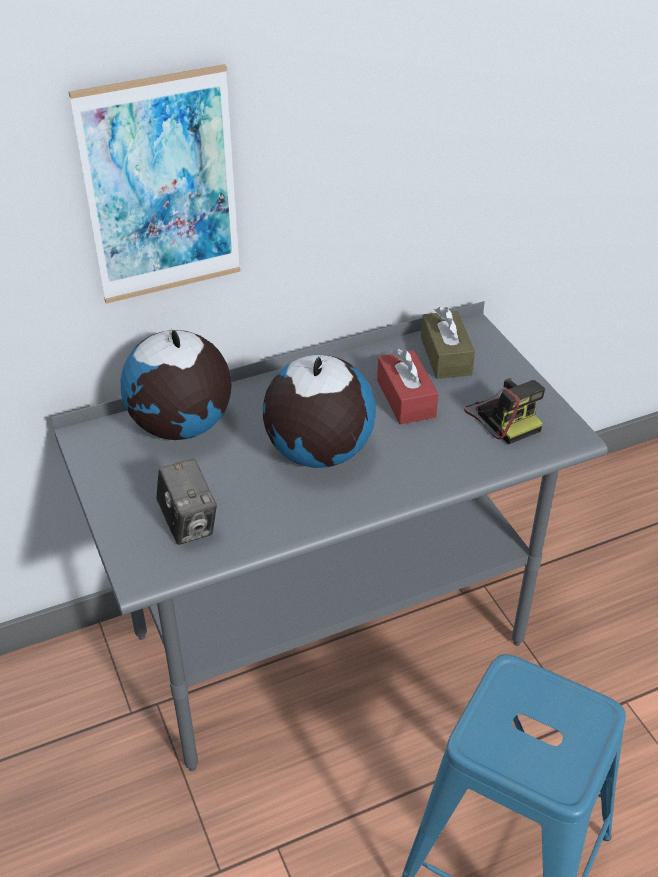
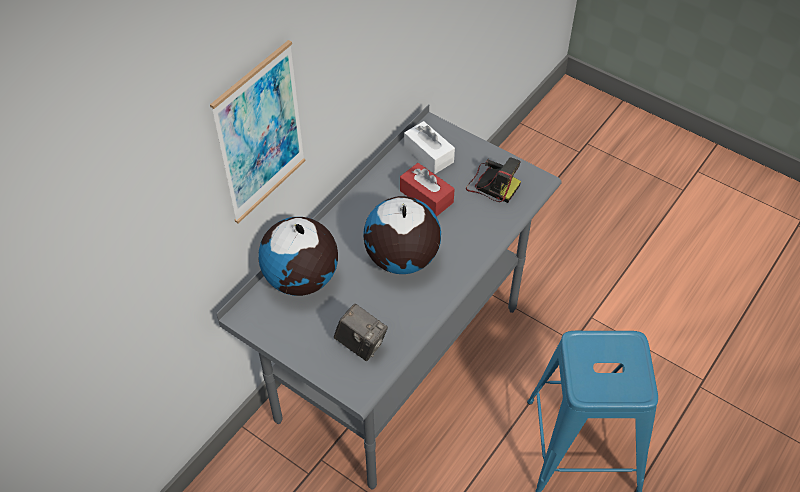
camera: 30 degrees left, 10 degrees up
brown tissue box [421,307,475,379] -> white tissue box [404,121,455,174]

